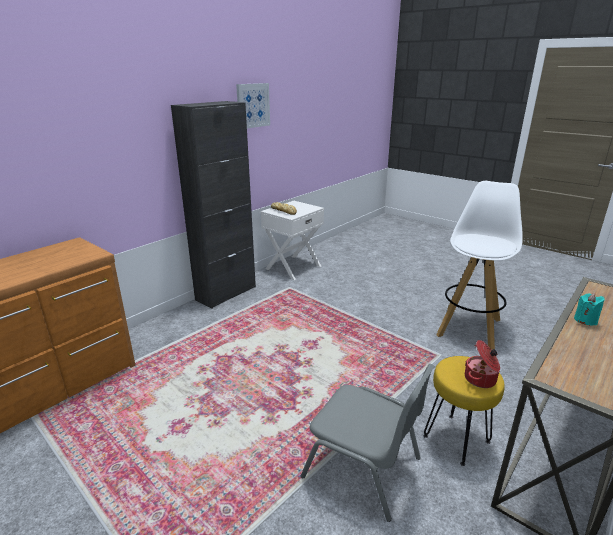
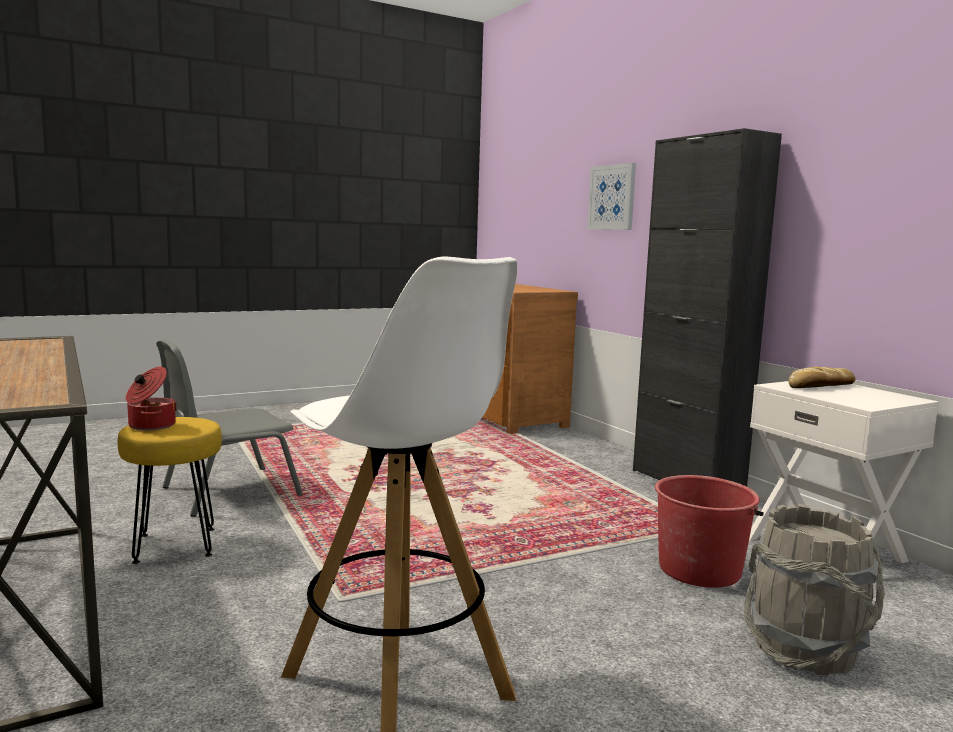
camera: 110 degrees right, 15 degrees down
picture [236,83,270,128] -> picture moved to [587,163,636,230]
turquoise candle [574,293,605,326] -> none
none -> red bucket [655,475,764,588]
none -> grey bucket [744,504,885,676]

